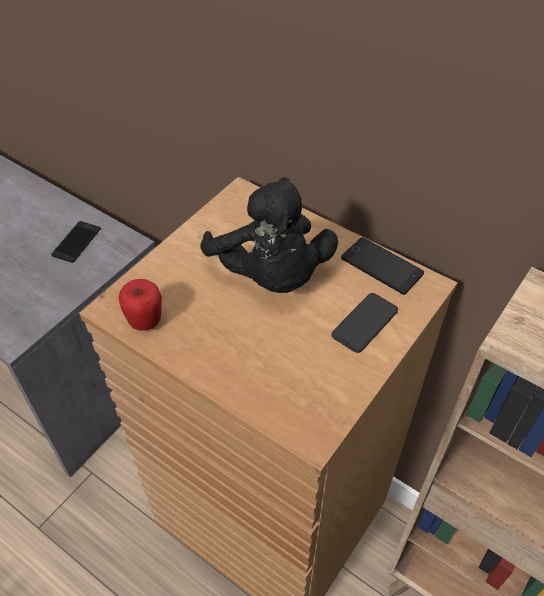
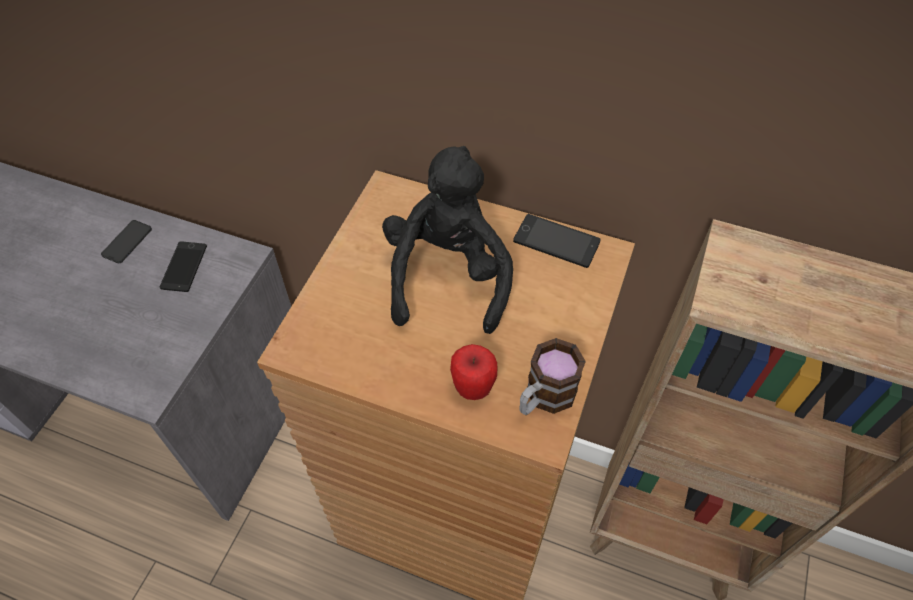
camera: 15 degrees left, 5 degrees up
apple [119,279,162,331] -> apple moved to [450,344,497,400]
black plush toy [200,177,338,293] -> black plush toy turned 135 degrees counterclockwise [382,146,513,334]
phone [331,293,398,353] -> phone moved to [101,220,152,263]
none -> mug [519,338,586,415]

